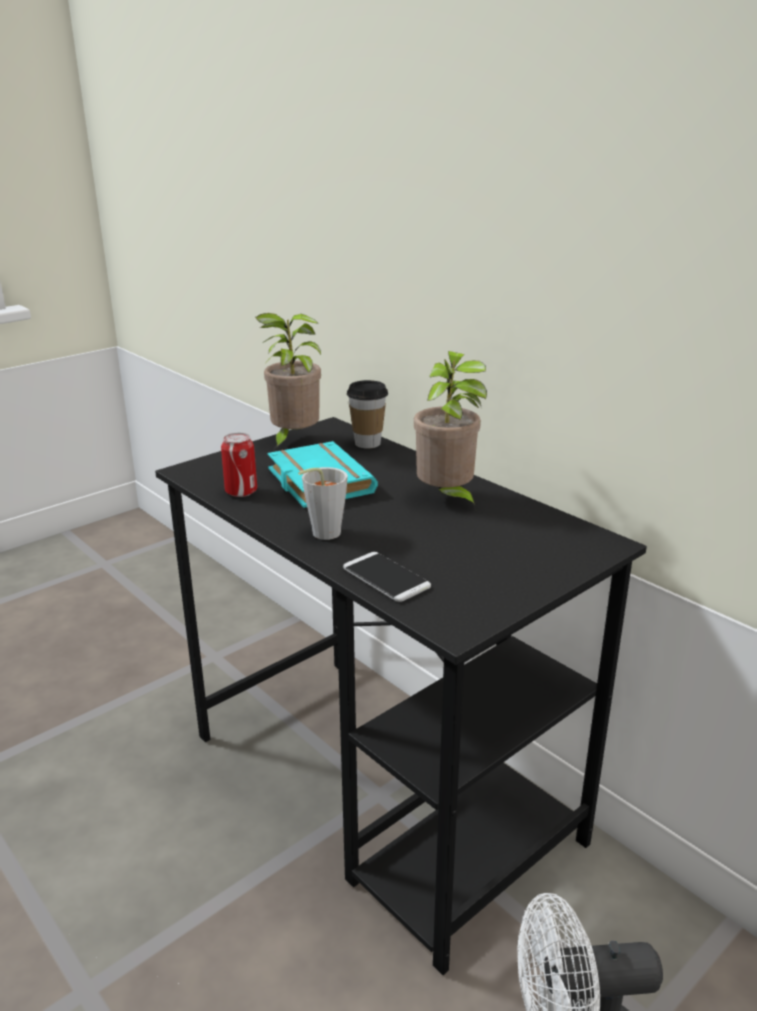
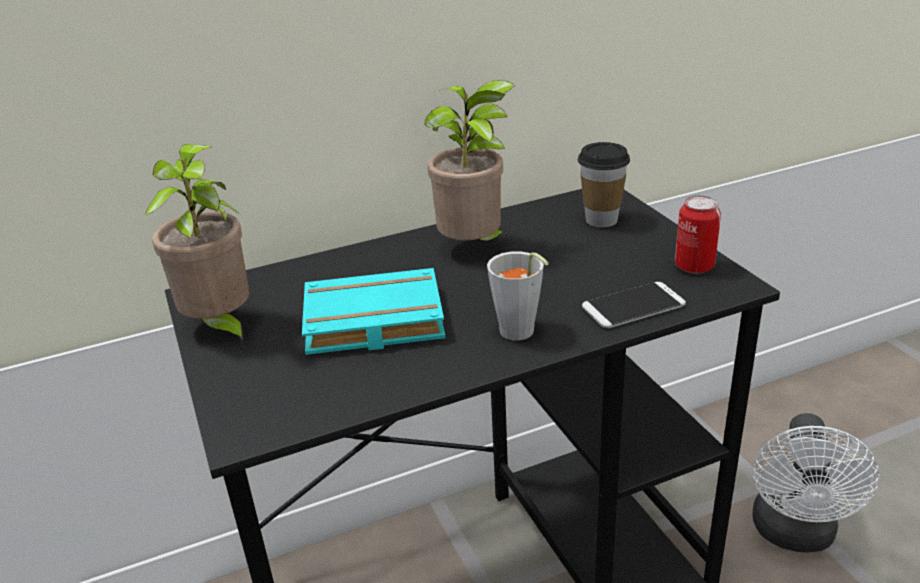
camera: 70 degrees left, 5 degrees up
can [221,433,257,497] -> can moved to [675,195,721,274]
cup [347,380,388,449] -> cup moved to [578,142,630,227]

